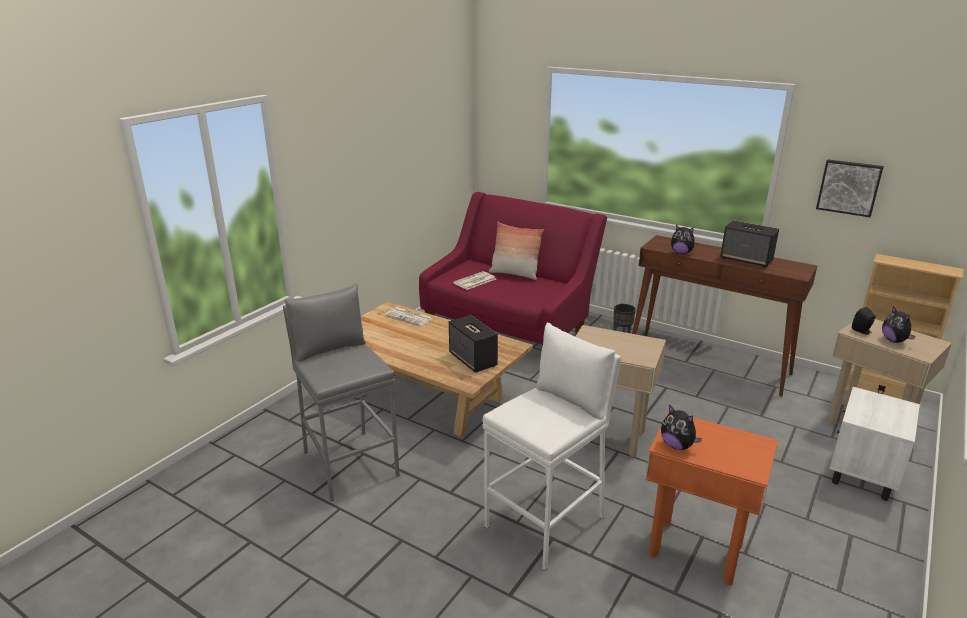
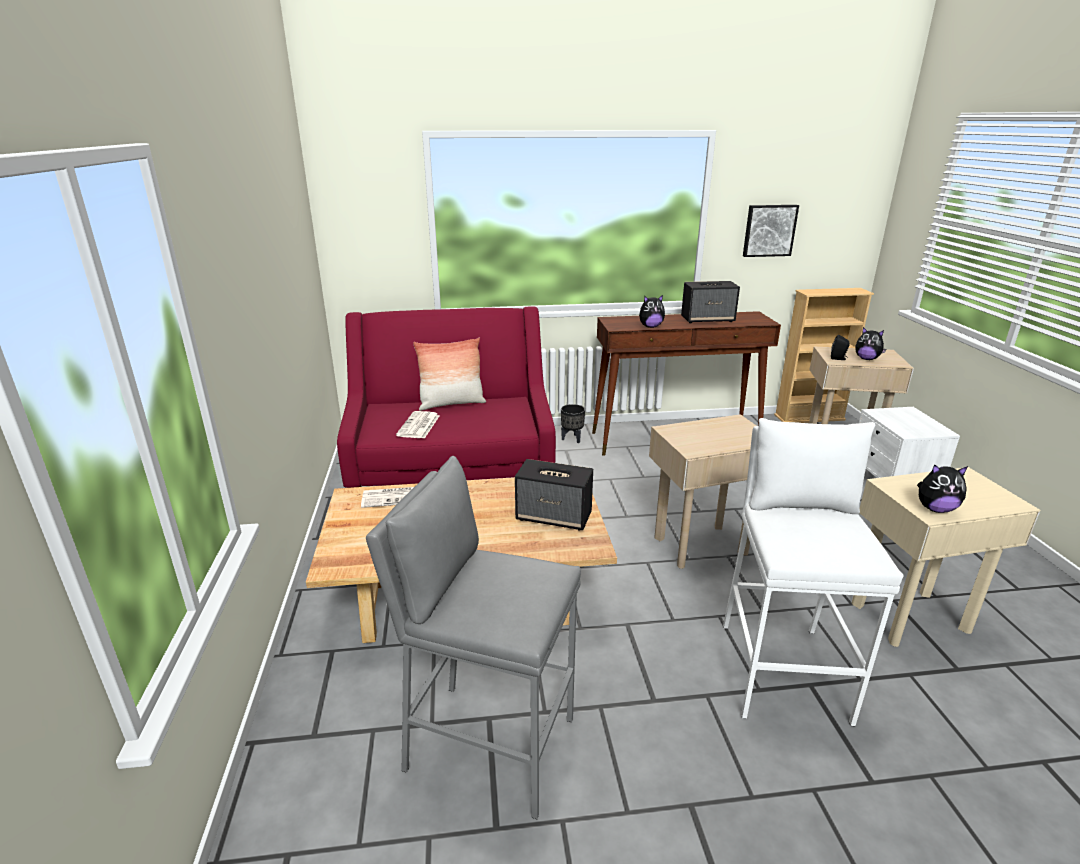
camera: 40 degrees left, 0 degrees up
orange side table [645,412,778,585] -> beige side table [852,467,1040,647]

